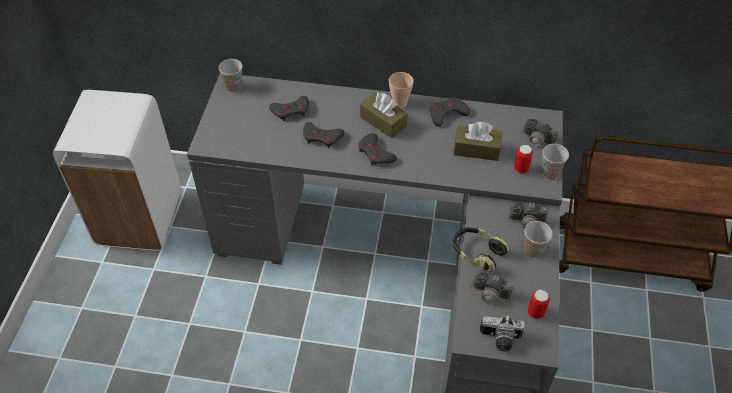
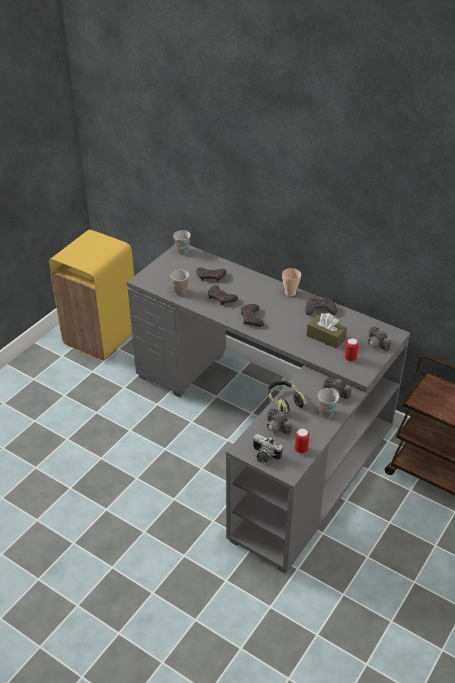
camera: 25 degrees right, 10 degrees down
white trash can [53,90,181,251] -> yellow trash can [49,230,134,361]
brown tissue box [360,93,408,138] -> none
cup [542,144,569,179] -> cup moved to [171,270,189,296]

